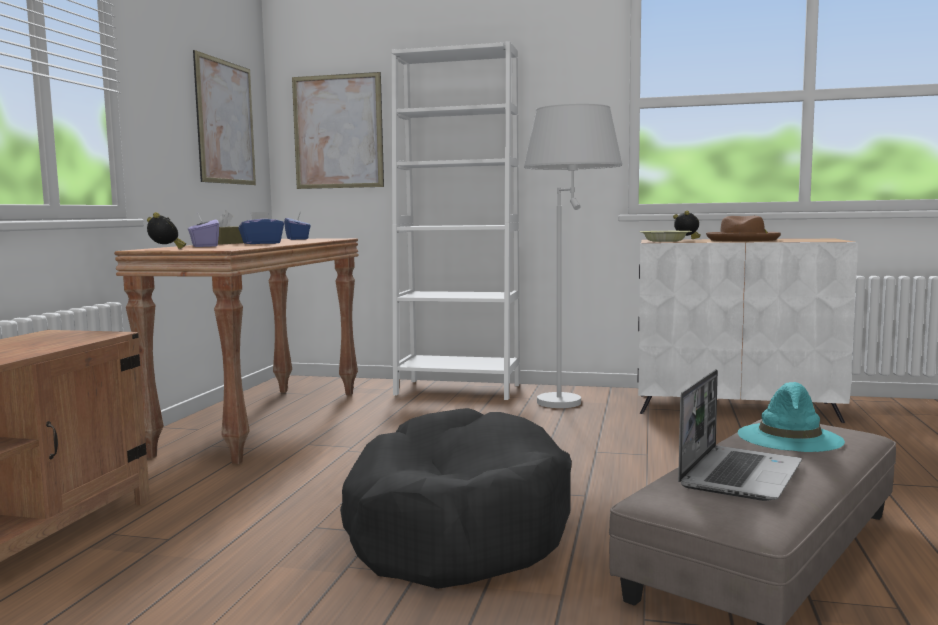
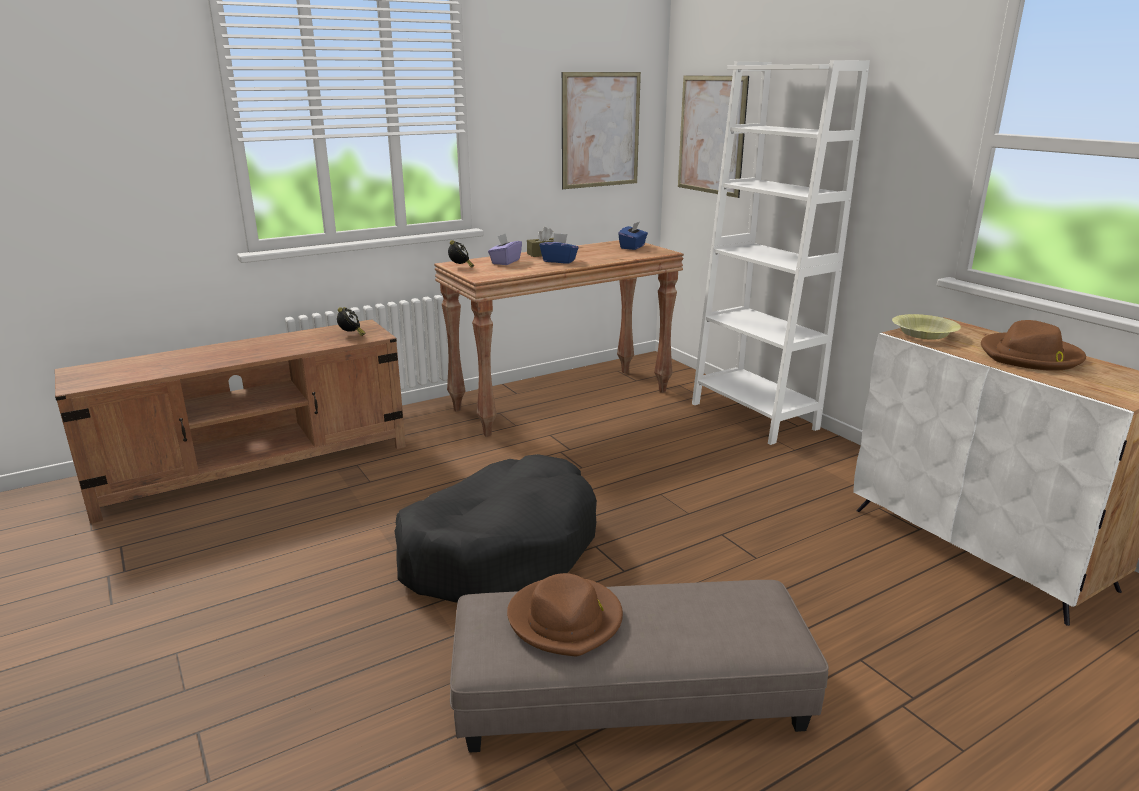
camera: 45 degrees right, 15 degrees up
white floor lamp [524,104,622,408] -> none
alarm clock [673,211,701,239] -> alarm clock moved to [337,307,365,336]
laptop [678,369,802,501] -> brown hat [507,573,623,656]
turquoise hat [738,382,845,452] -> none

